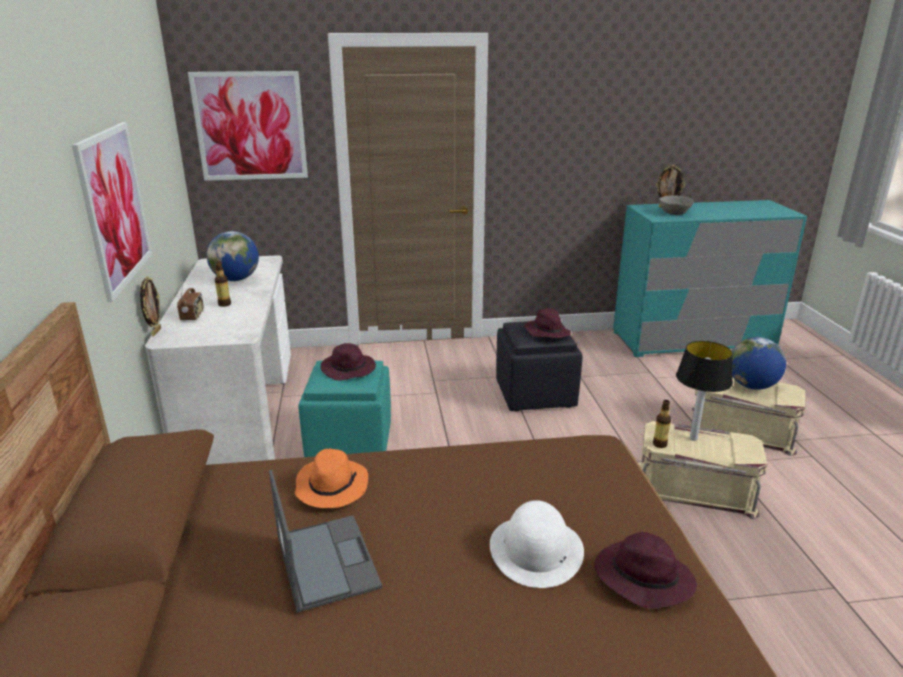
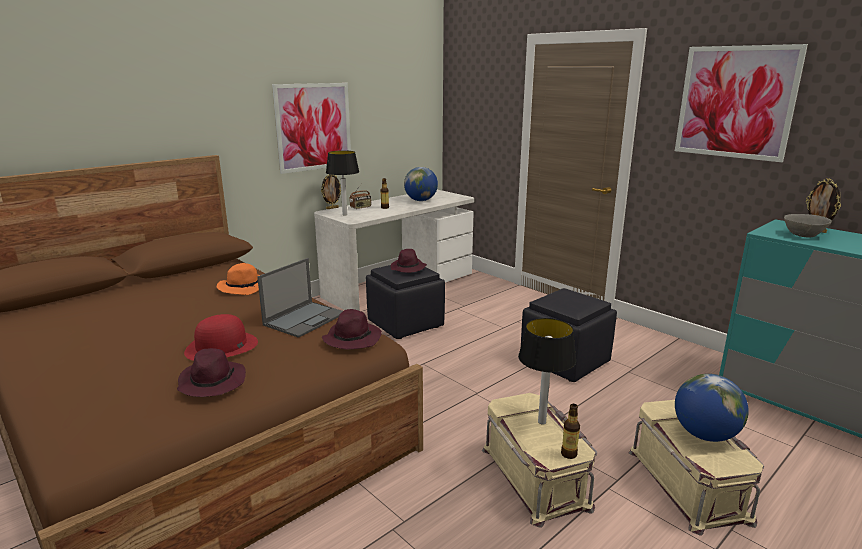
camera: 55 degrees right, 5 degrees down
picture [188,71,308,181] -> picture moved to [675,44,808,162]
laptop [269,470,382,613] -> laptop moved to [257,258,343,338]
turquoise ottoman [298,360,391,457] -> black ottoman [366,265,445,339]
white hat [490,500,584,588] -> red hat [184,314,258,361]
purple hat [524,308,571,338] -> purple hat moved to [322,309,382,349]
bottle [653,400,671,448] -> bottle moved to [561,404,580,459]
none -> table lamp [326,150,359,216]

